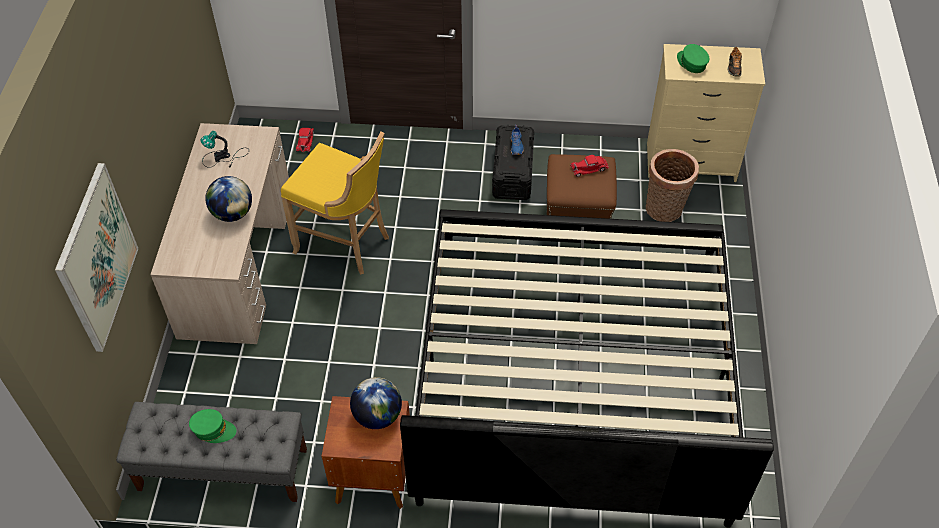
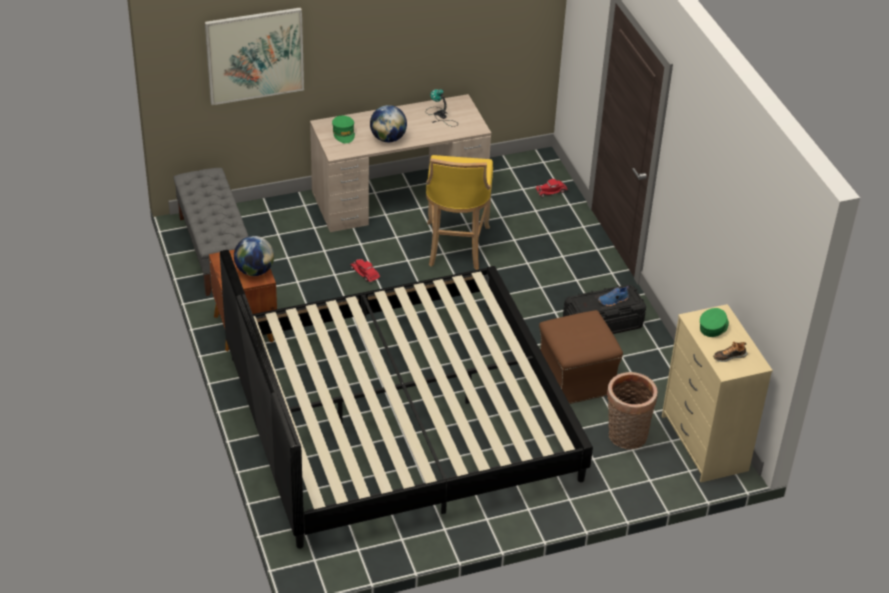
camera: 65 degrees right, 10 degrees down
green cap [189,409,236,443] -> green cap moved to [332,115,355,143]
red toy car [570,155,609,177] -> red toy car moved to [350,259,380,282]

